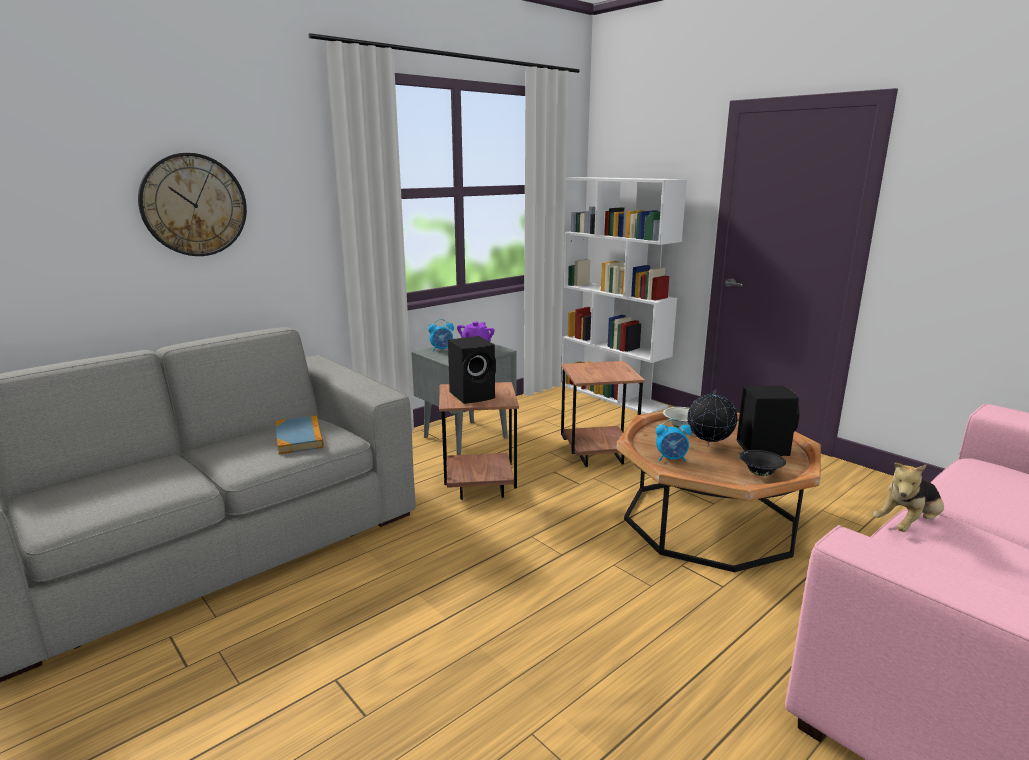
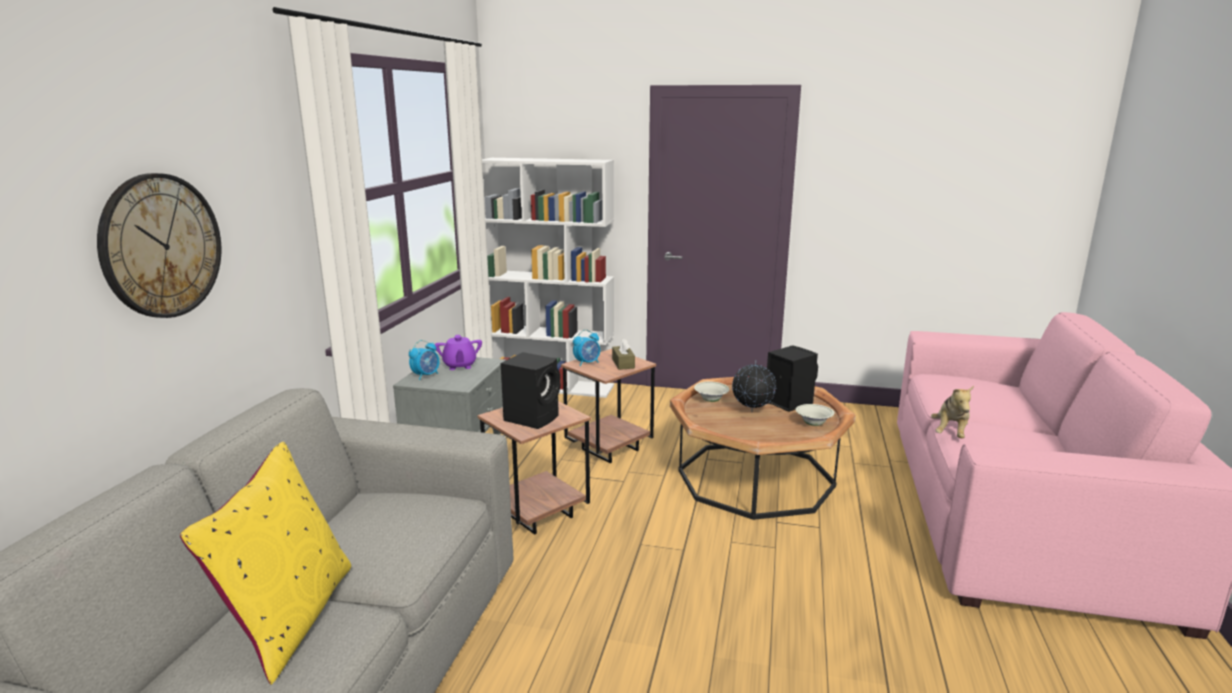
camera: 35 degrees left, 0 degrees up
book [276,415,324,454] -> none
alarm clock [656,418,692,462] -> alarm clock moved to [573,330,600,367]
black bowl [739,450,786,476] -> white bowl [796,404,835,426]
none -> yellow pillow [180,442,351,685]
none -> brown tissue box [612,339,635,370]

